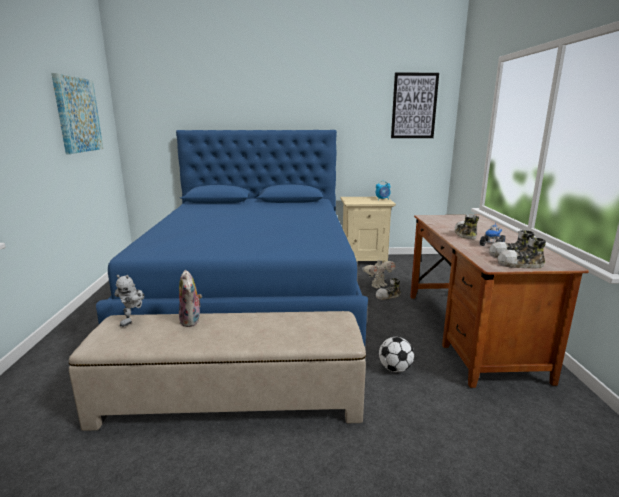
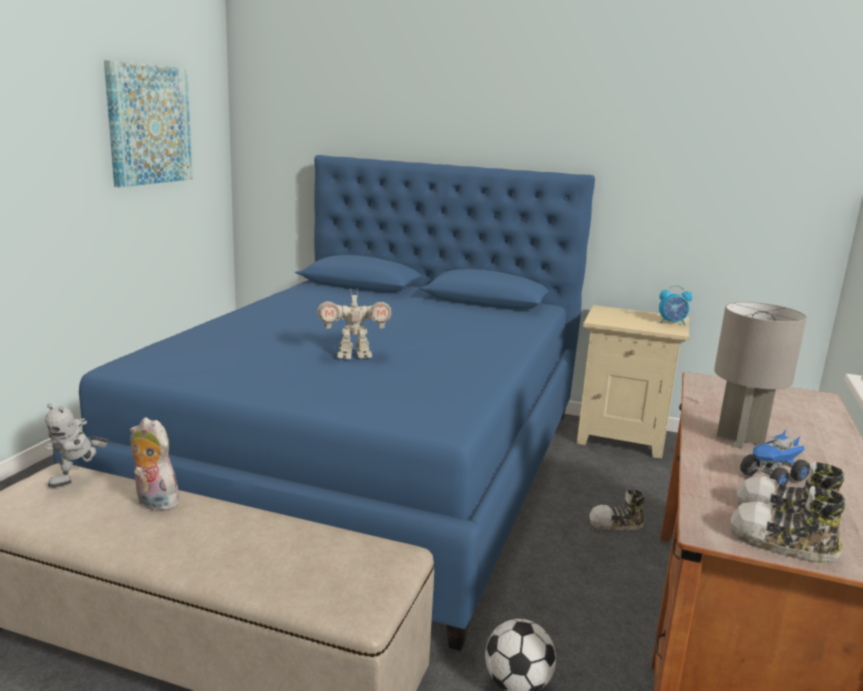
camera: 20 degrees right, 0 degrees up
plush toy [179,270,202,327] -> plush toy turned 120 degrees clockwise [130,417,183,511]
toy robot [362,257,396,288] -> toy robot moved to [317,288,392,359]
picture [391,73,439,138] -> none
shoe [455,215,479,239] -> grey table lamp [714,302,807,449]

